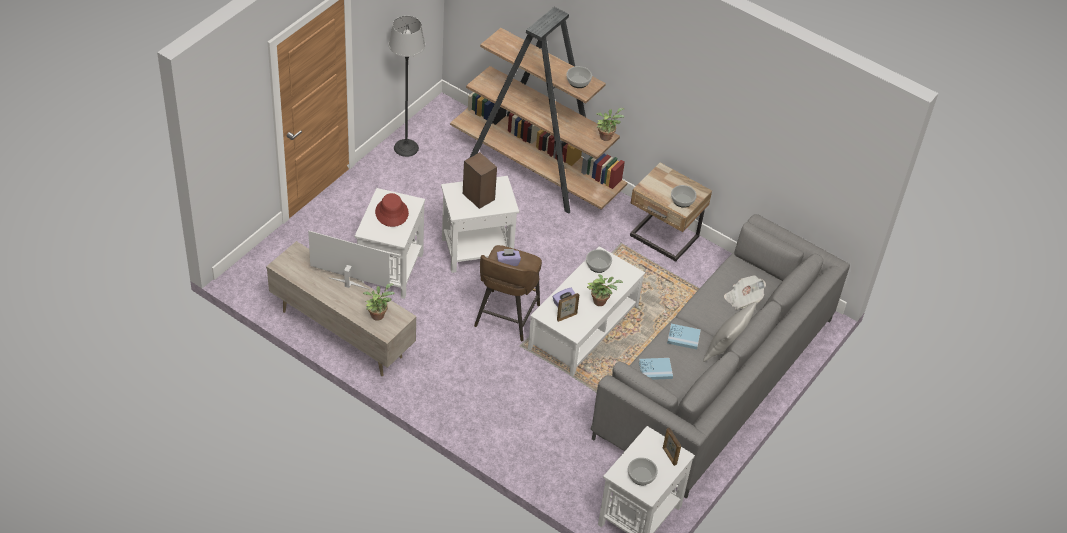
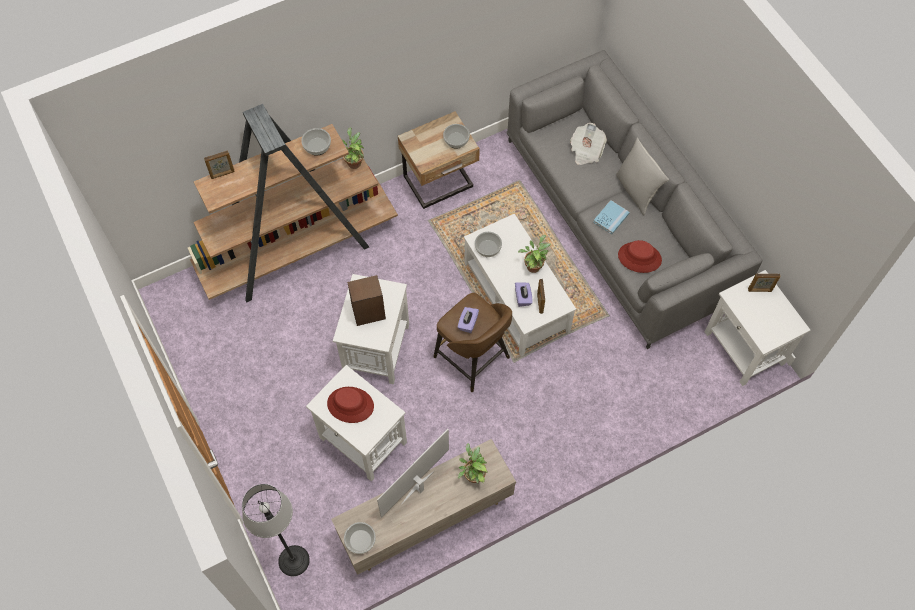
camera: 60 degrees left, 15 degrees up
floor lamp [389,16,425,157] -> floor lamp moved to [242,484,310,576]
bowl [628,458,658,485] -> bowl moved to [344,522,376,554]
blue book [639,358,673,380] -> red hat [618,240,662,273]
none -> picture frame [204,151,235,179]

